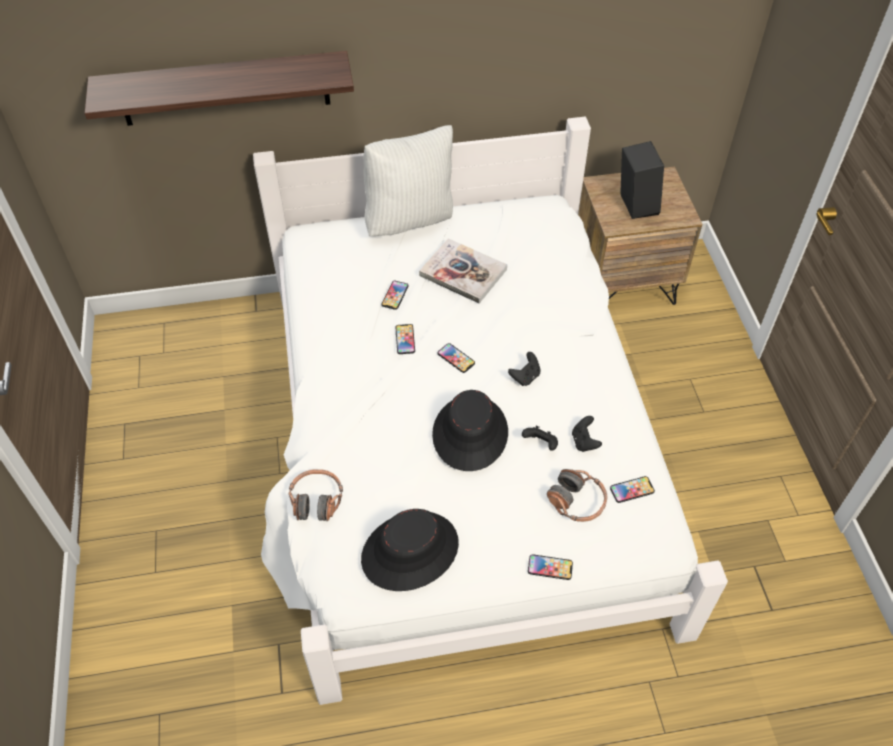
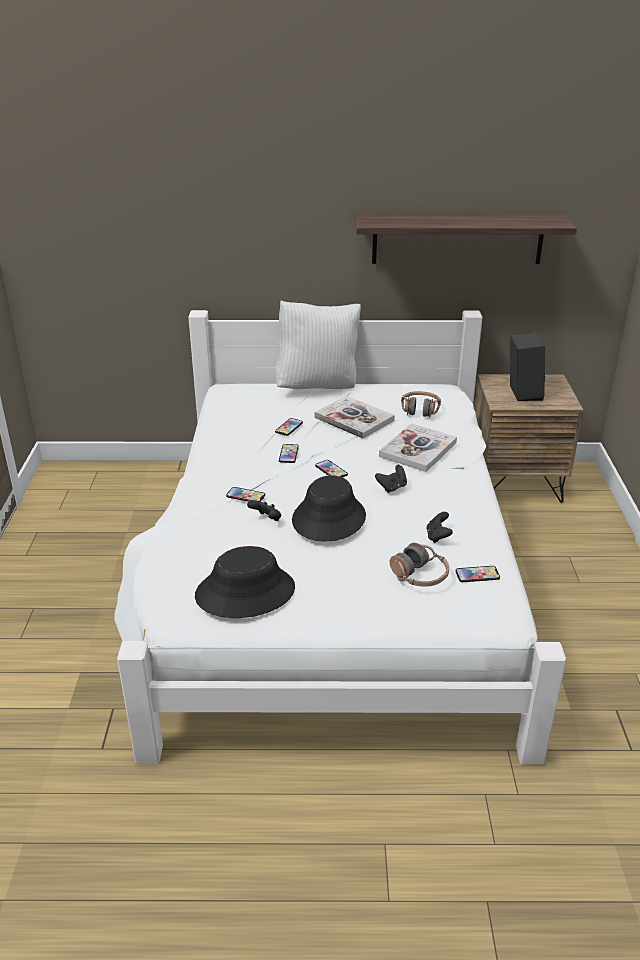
camera: 10 degrees right, 20 degrees down
shelf [85,51,354,126] -> shelf moved to [355,214,577,264]
headphones [288,469,343,521] -> headphones moved to [401,391,441,418]
black game controller [522,426,558,451] -> black game controller moved to [247,500,281,521]
phone [528,554,573,580] -> phone moved to [226,487,265,502]
none -> book [379,423,457,472]

